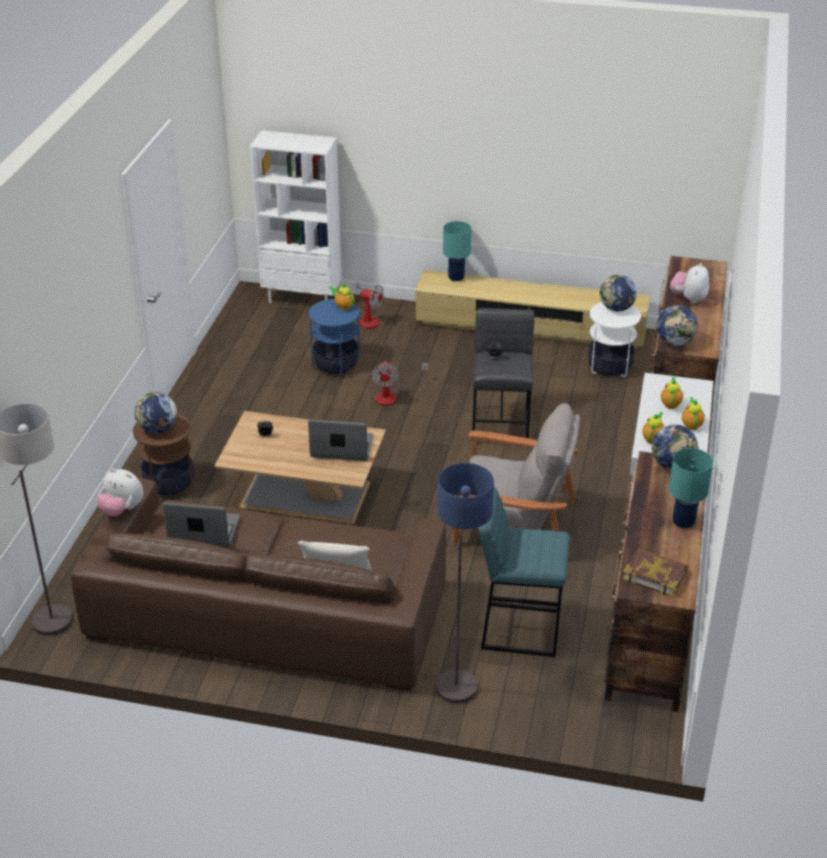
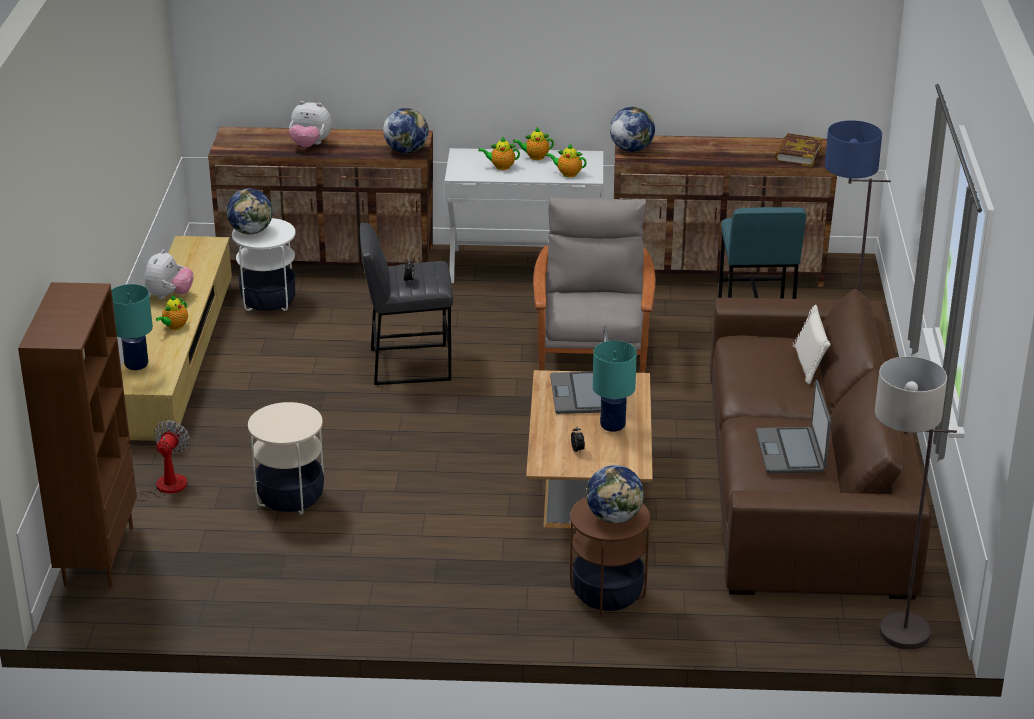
camera: 100 degrees left, 5 degrees down
plush toy [97,469,143,516] -> plush toy moved to [145,249,194,300]
white bookcase [250,130,342,303] -> brown bookcase [18,282,137,588]
blue side table [309,299,360,376] -> beige side table [248,402,324,515]
teapot [329,283,355,310] -> teapot moved to [156,295,188,330]
fan [371,361,428,406] -> none
turquoise table lamp [669,448,713,528] -> turquoise table lamp moved to [593,341,637,432]

